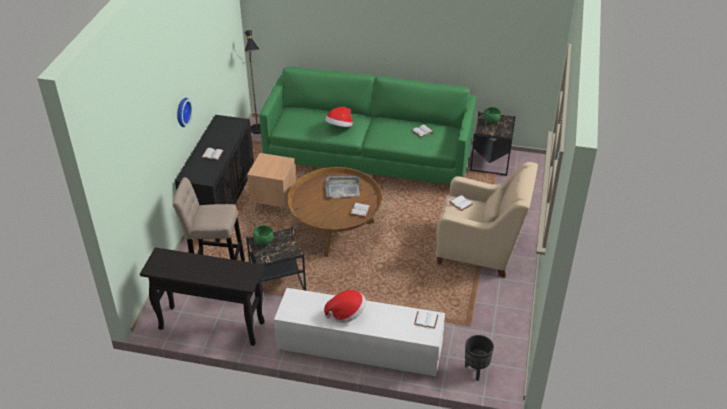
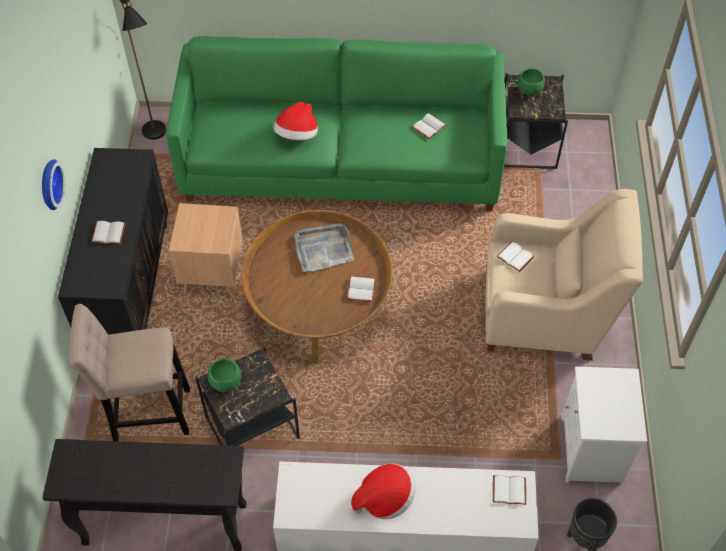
camera: 10 degrees left, 15 degrees up
none -> white nightstand [561,367,647,483]

